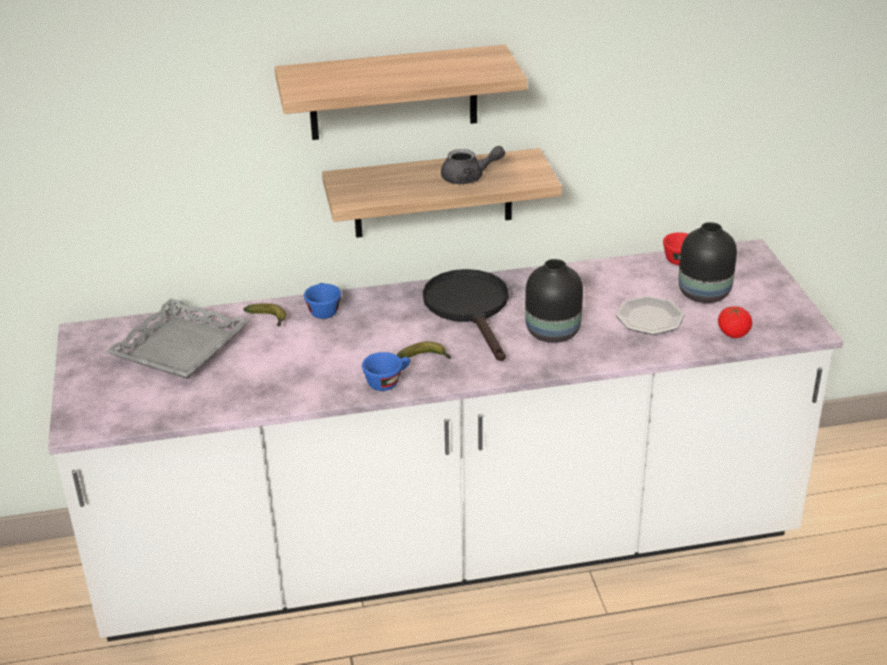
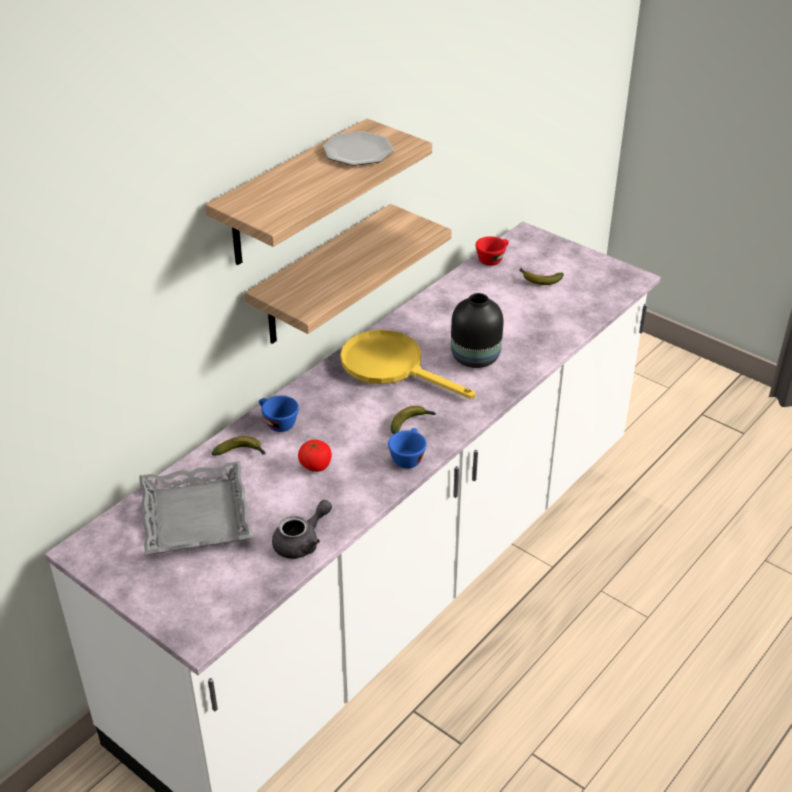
camera: 40 degrees left, 5 degrees up
black frying pan [423,269,509,361] -> yellow frying pan [340,330,476,399]
grey teapot [441,146,505,184] -> grey teapot moved to [272,500,332,559]
plate [616,296,685,335] -> plate moved to [323,131,394,166]
black vase [678,222,737,303] -> banana [519,268,564,285]
tomato [718,306,752,338] -> tomato moved to [298,439,332,472]

